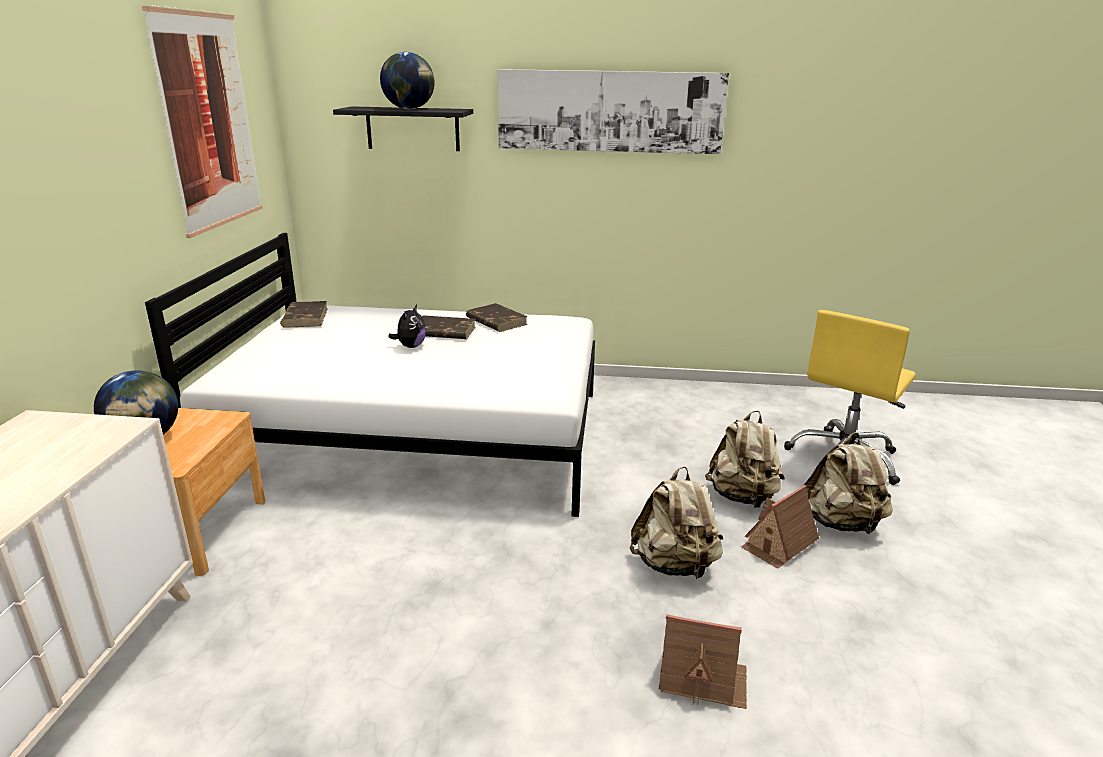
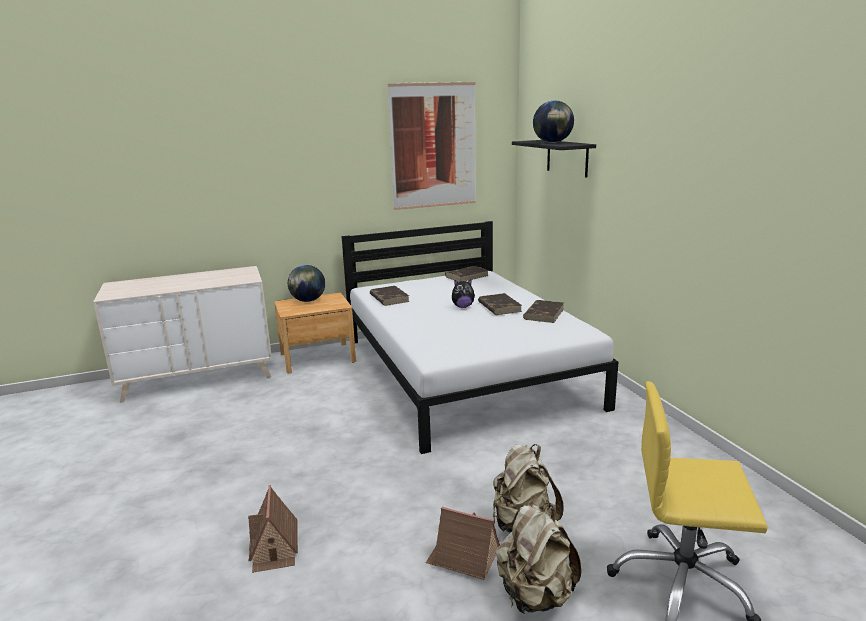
camera: 65 degrees right, 5 degrees down
picture [498,69,729,154] -> none
beige backpack [629,467,723,580] -> none
none -> brown book [370,286,409,306]

